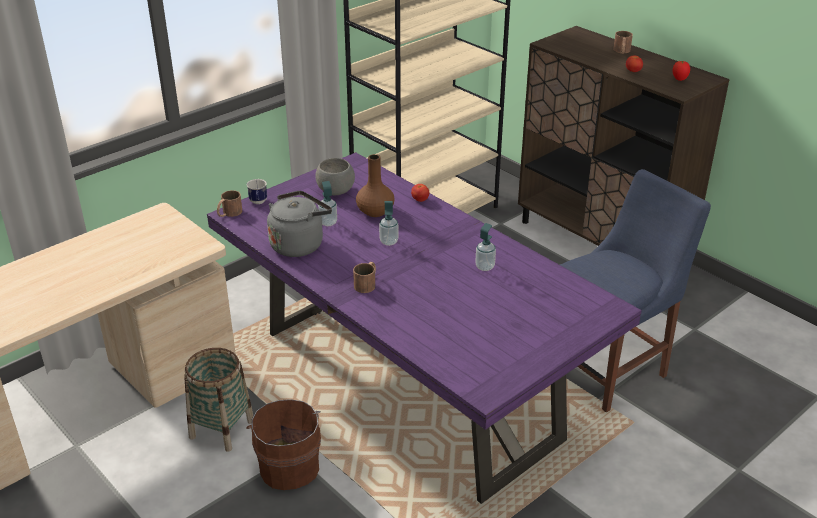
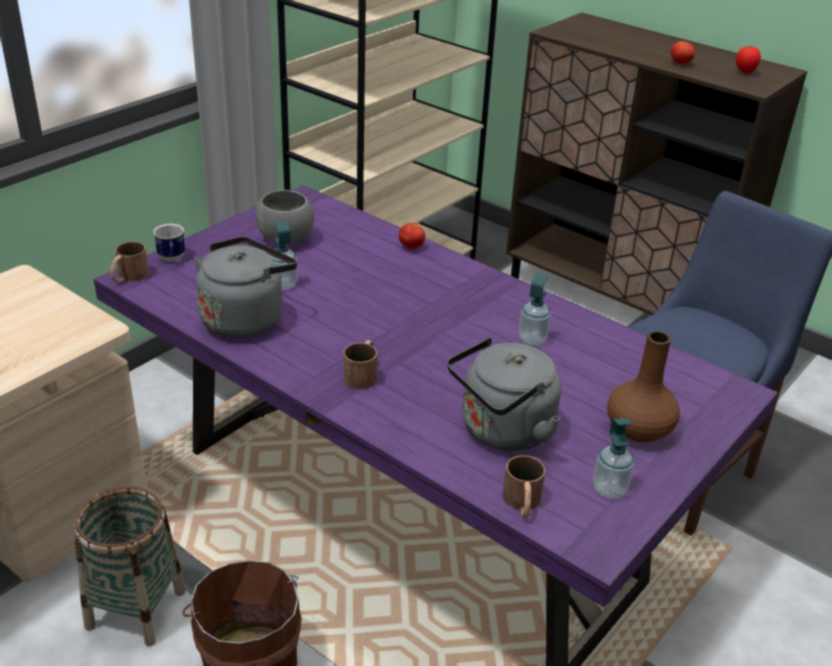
camera: 10 degrees left, 0 degrees up
brown vase [356,154,394,217] -> brown vase moved to [607,331,680,442]
soap dispenser [379,201,399,246] -> soap dispenser moved to [593,418,634,499]
brown mug [613,31,633,54] -> brown mug moved to [503,455,545,517]
none -> grey kettle [447,338,561,451]

